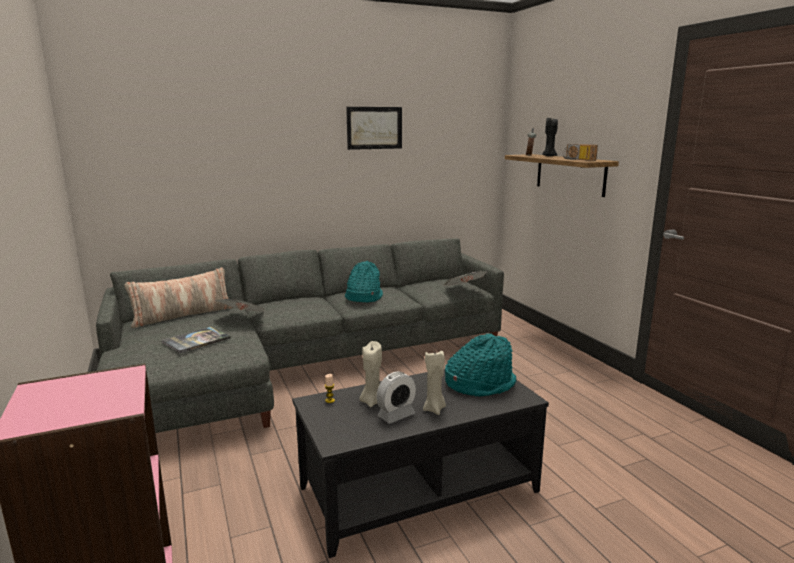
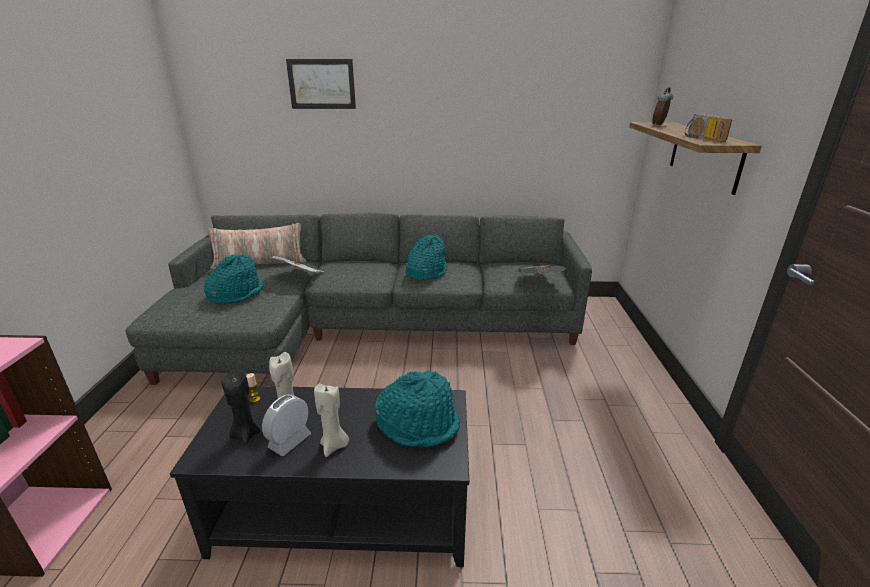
camera: 25 degrees right, 10 degrees up
book [161,327,231,353] -> turquoise hat [204,254,264,304]
picture [346,107,402,150] -> picture moved to [286,59,356,109]
alarm clock [376,371,416,423] -> alarm clock turned 135 degrees clockwise [262,394,311,456]
black candle [542,118,558,156] -> black candle moved to [222,369,260,444]

